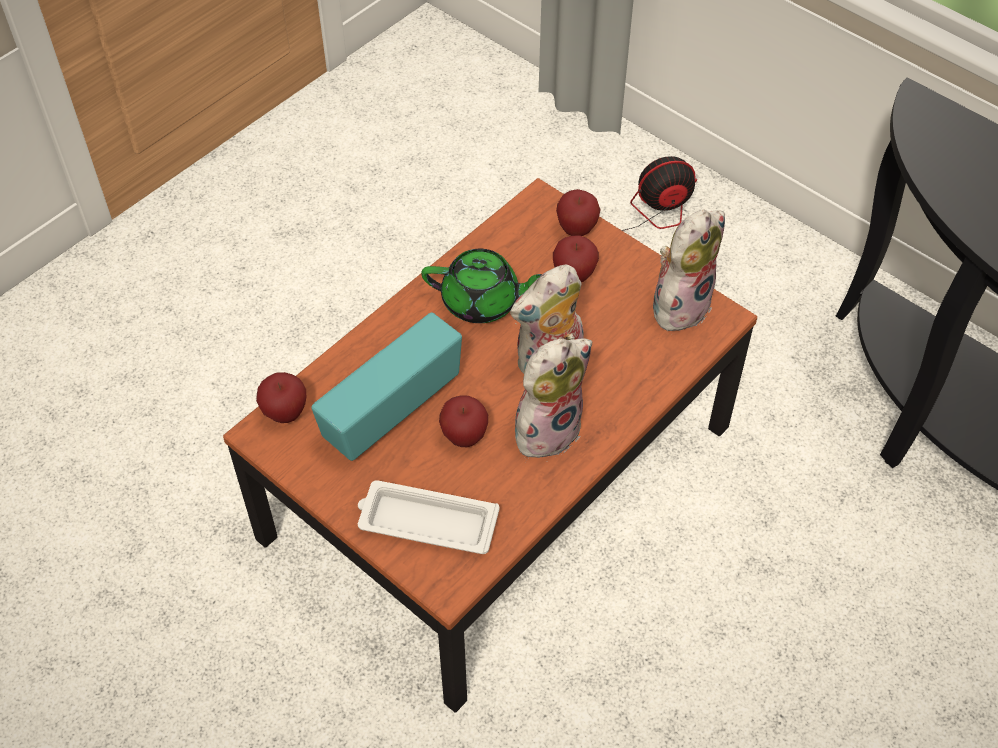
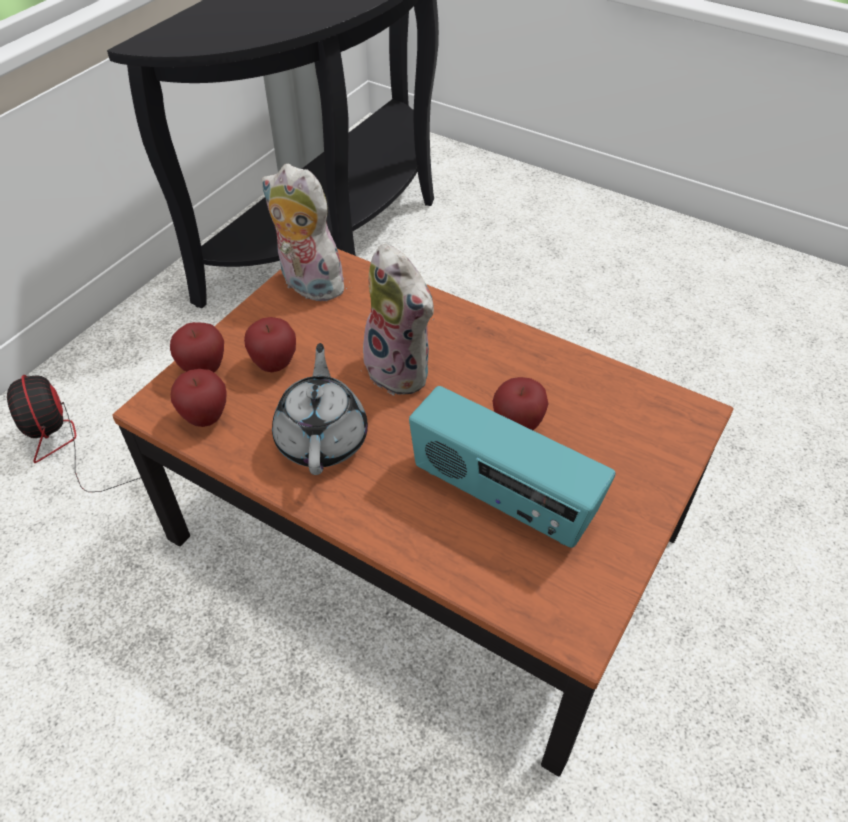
camera: 100 degrees left, 5 degrees down
apple [256,372,306,423] -> apple moved to [171,369,226,427]
white tray [358,480,500,554] -> none
green teapot [421,249,542,323] -> grey teapot [272,343,368,475]
plush toy [515,338,592,458] -> none

